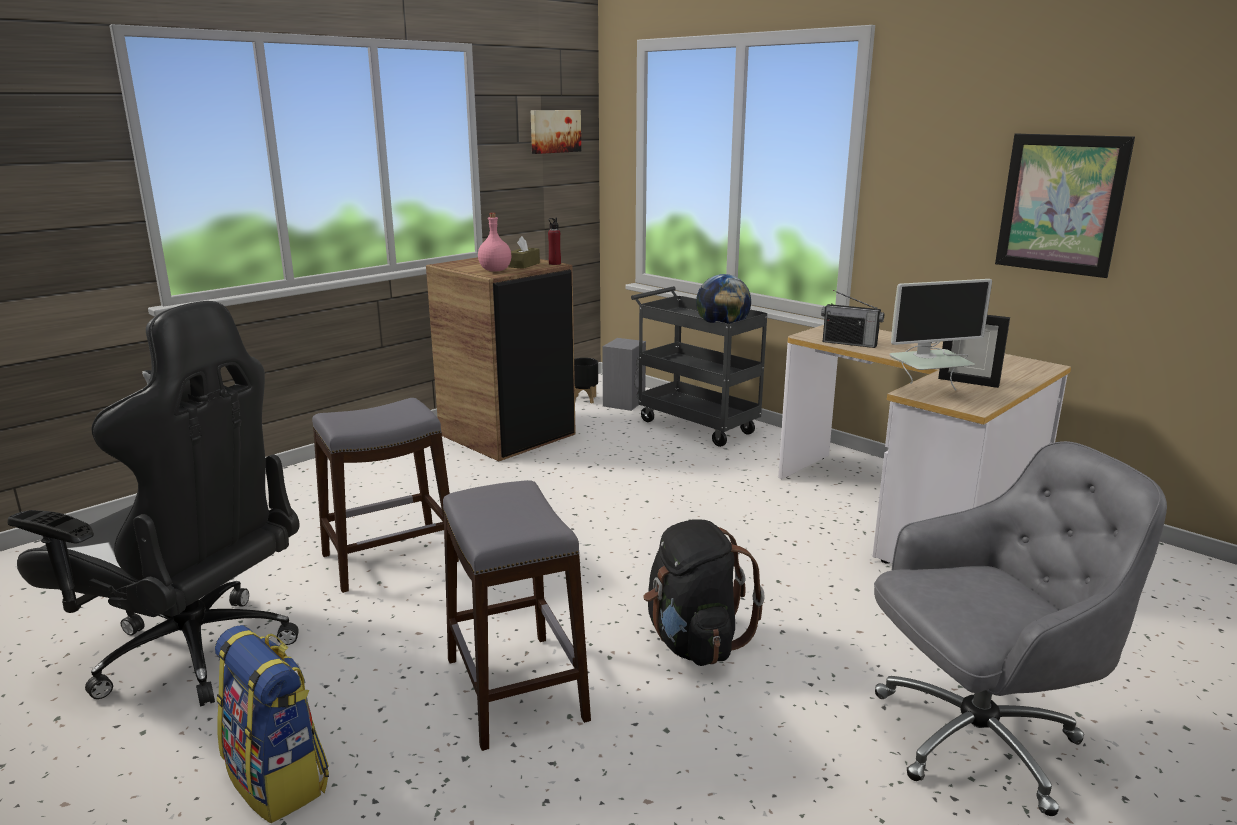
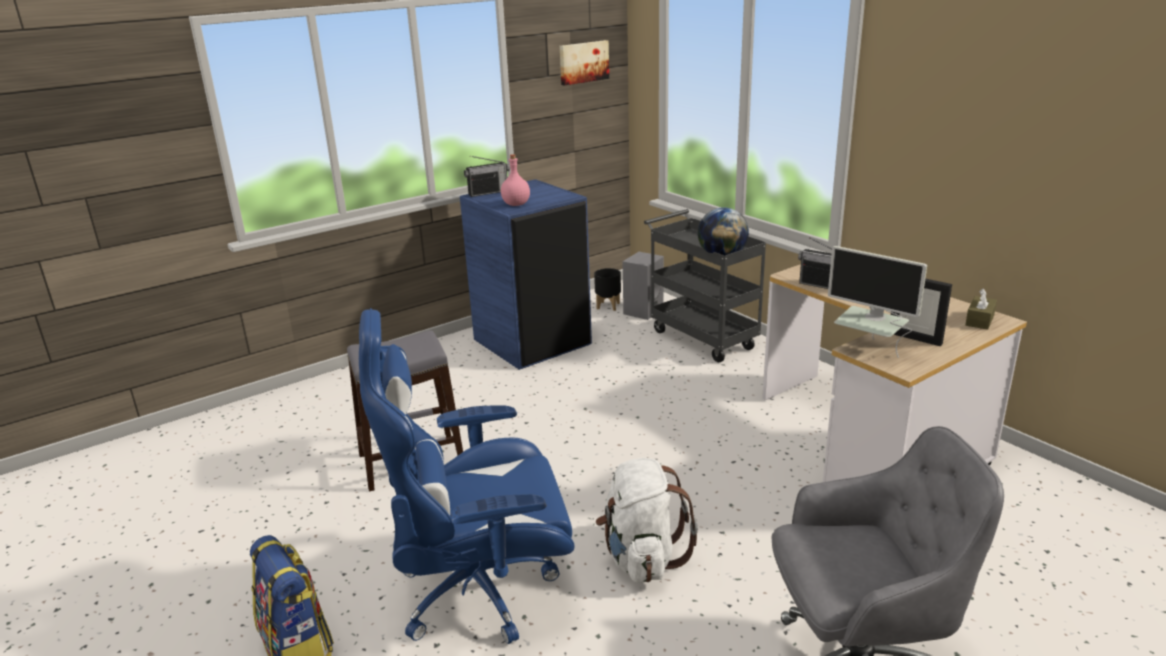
camera: 10 degrees right, 5 degrees up
black office chair [8,301,300,706] -> none
brown cabinet [426,257,576,461] -> blue cabinet [460,179,592,370]
grey stool [443,480,591,751] -> blue office chair [359,308,575,644]
brown tissue box [508,236,540,269] -> brown tissue box moved to [965,288,997,330]
red bottle [548,218,561,265] -> none
black backpack [644,519,765,666] -> white backpack [596,458,698,583]
monitor [890,279,992,391] -> monitor turned 45 degrees clockwise [828,246,927,358]
picture [995,134,1135,278] -> none
none -> radio [464,156,509,197]

